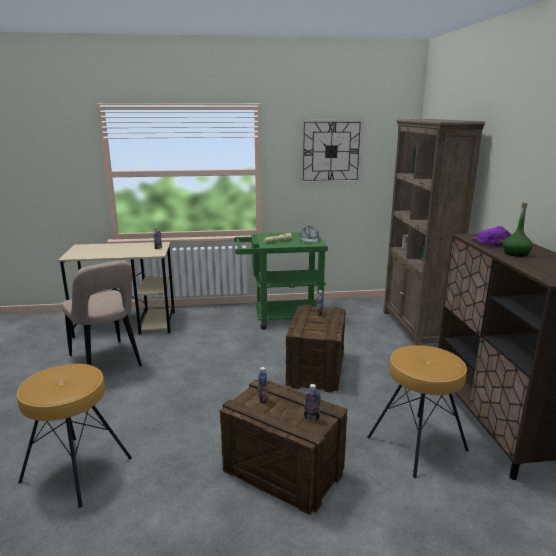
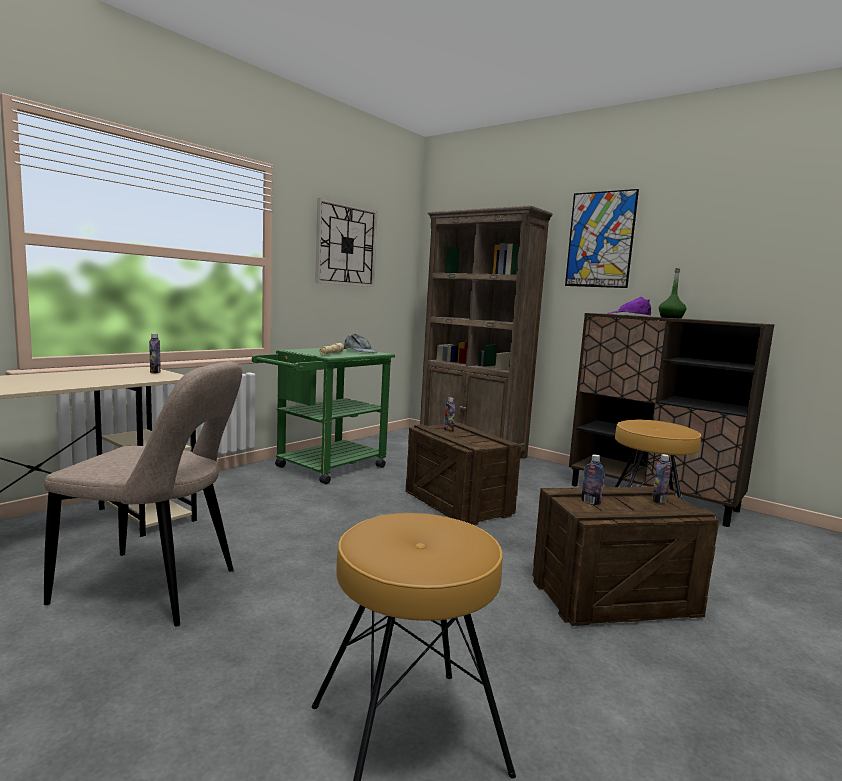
camera: 45 degrees left, 10 degrees down
none -> picture [565,189,639,288]

